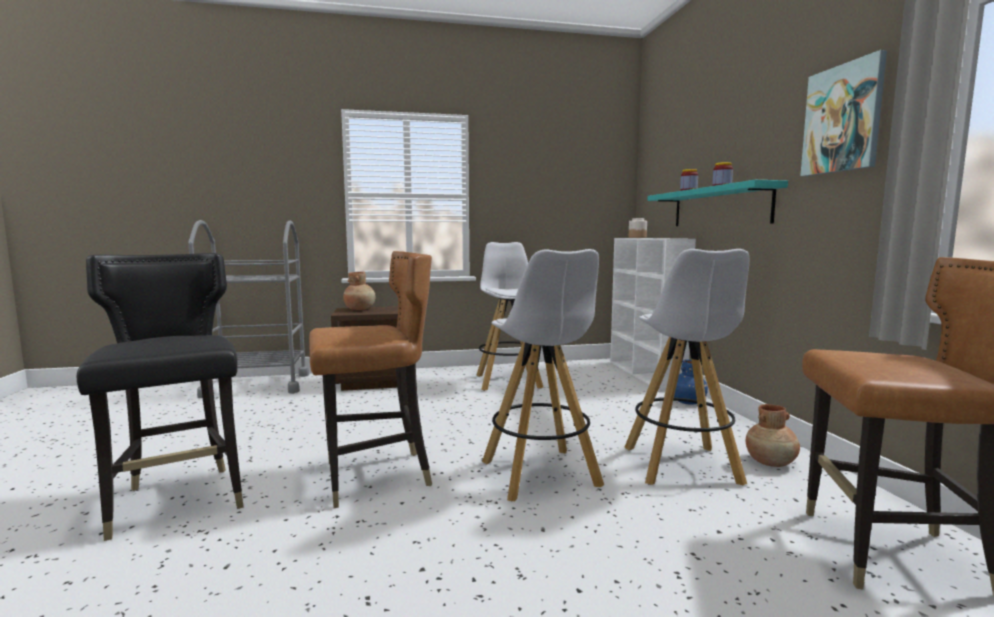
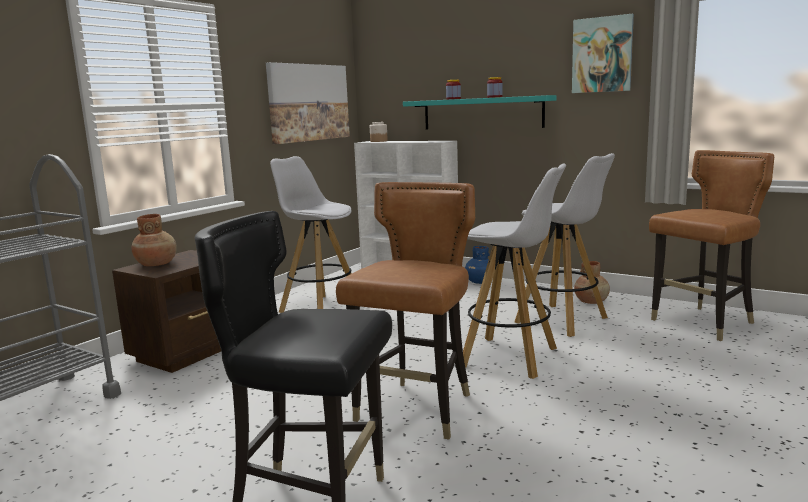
camera: 45 degrees left, 5 degrees up
none -> picture [266,62,350,144]

